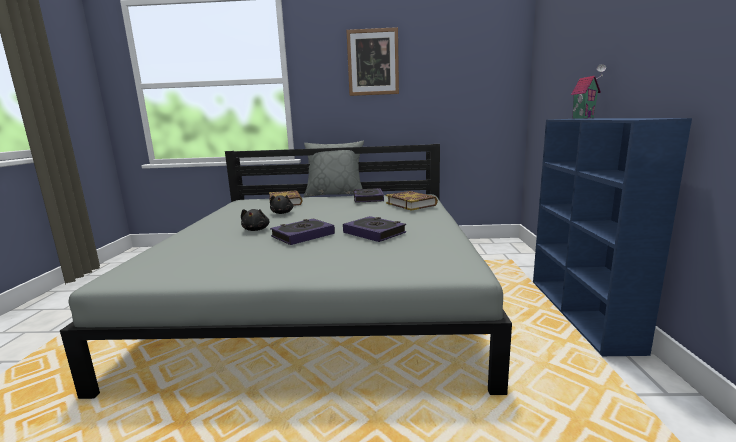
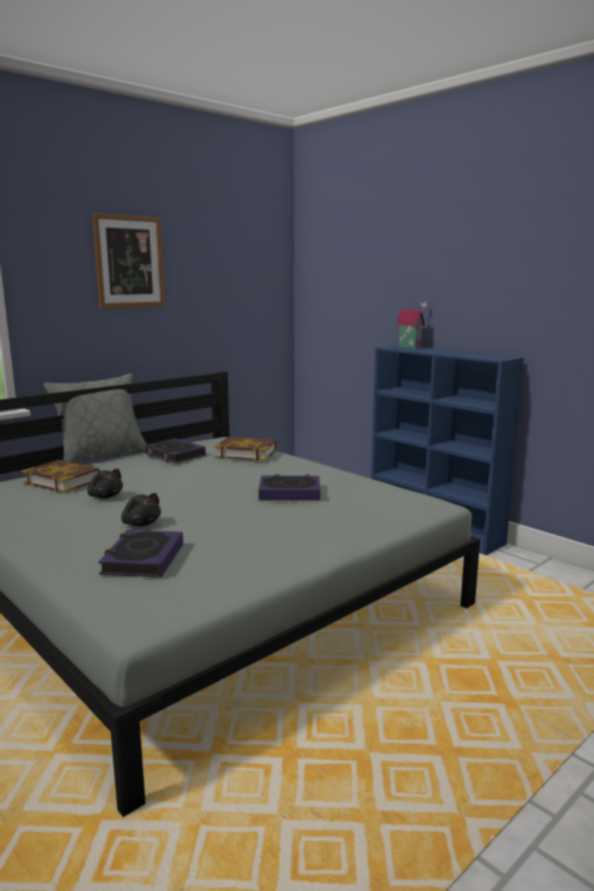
camera: 45 degrees left, 0 degrees up
book [270,218,335,245] -> book moved to [99,530,183,577]

